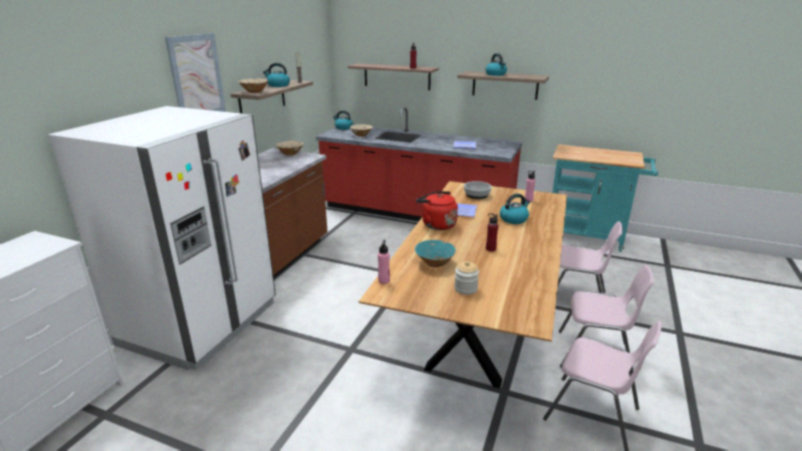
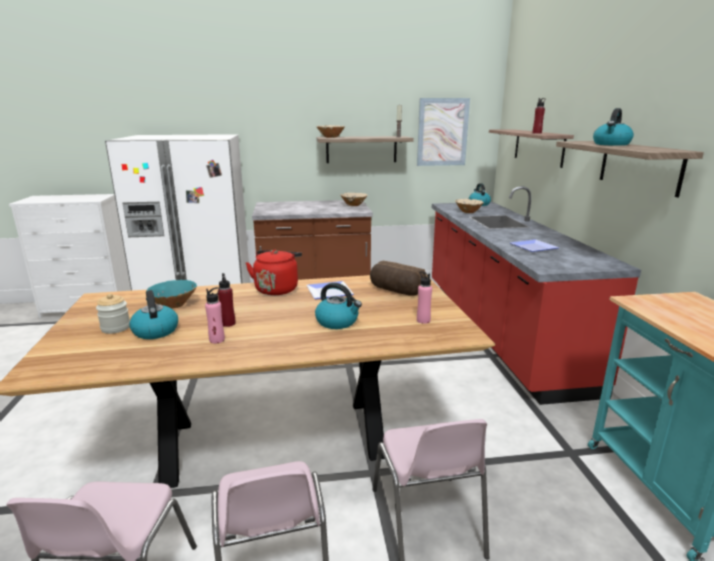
camera: 60 degrees right, 5 degrees down
picture [165,33,226,112] -> picture moved to [417,98,470,166]
kettle [263,63,290,87] -> kettle moved to [129,290,178,339]
pink bottle [378,240,390,284] -> pink bottle moved to [205,287,225,344]
bowl [464,181,492,199] -> bread [370,261,426,296]

